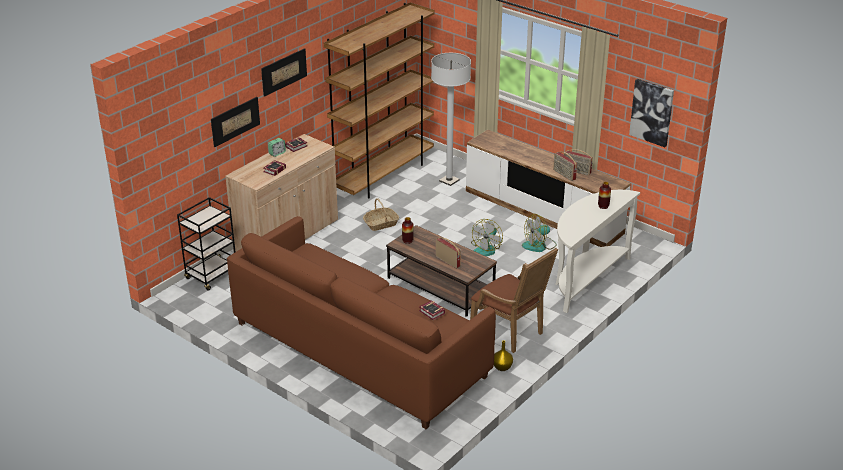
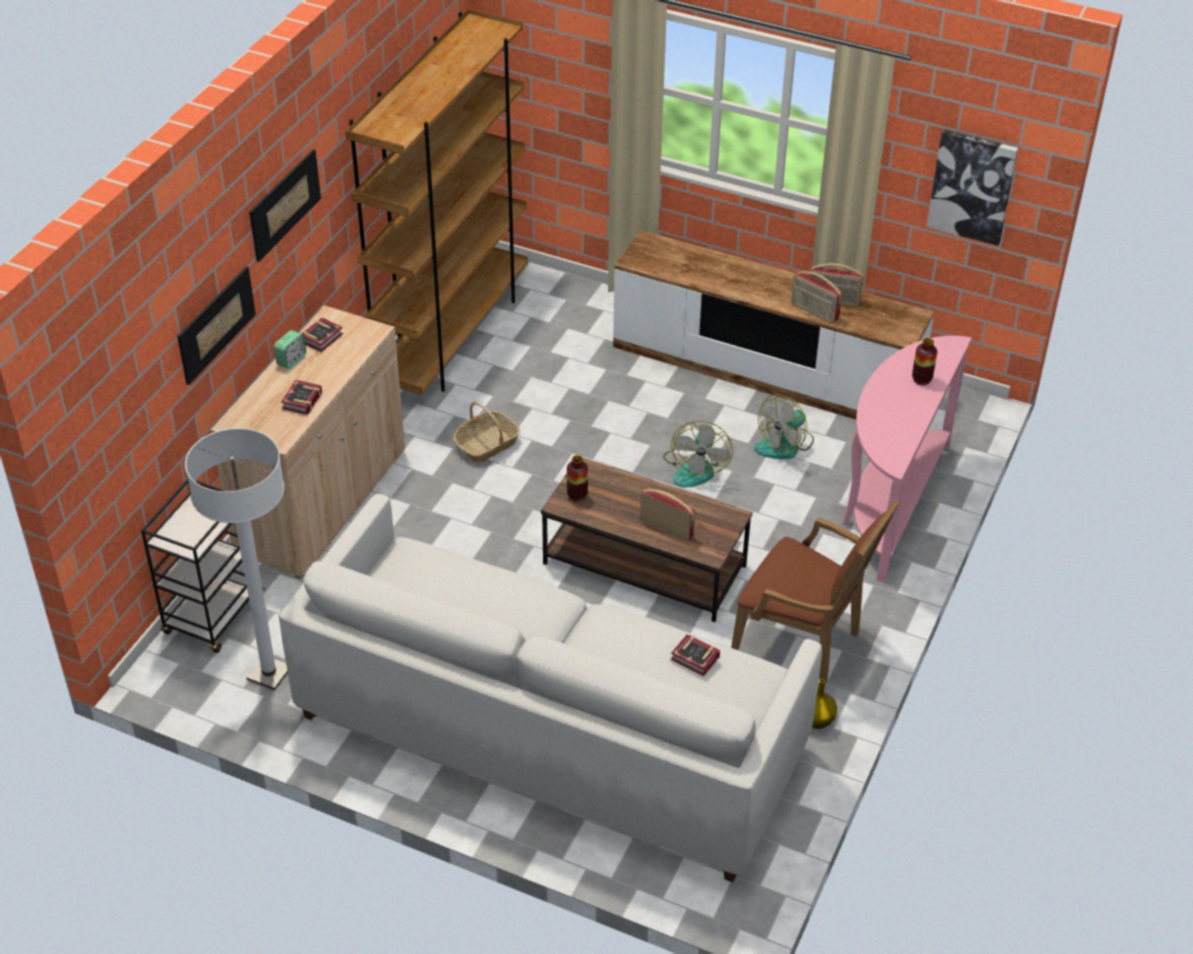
camera: 15 degrees left, 10 degrees up
brown sofa [227,216,496,429] -> white sofa [279,494,822,882]
white floor lamp [431,53,471,186] -> white floor lamp moved to [185,428,288,690]
white console table [555,190,640,313] -> pink console table [843,336,972,582]

